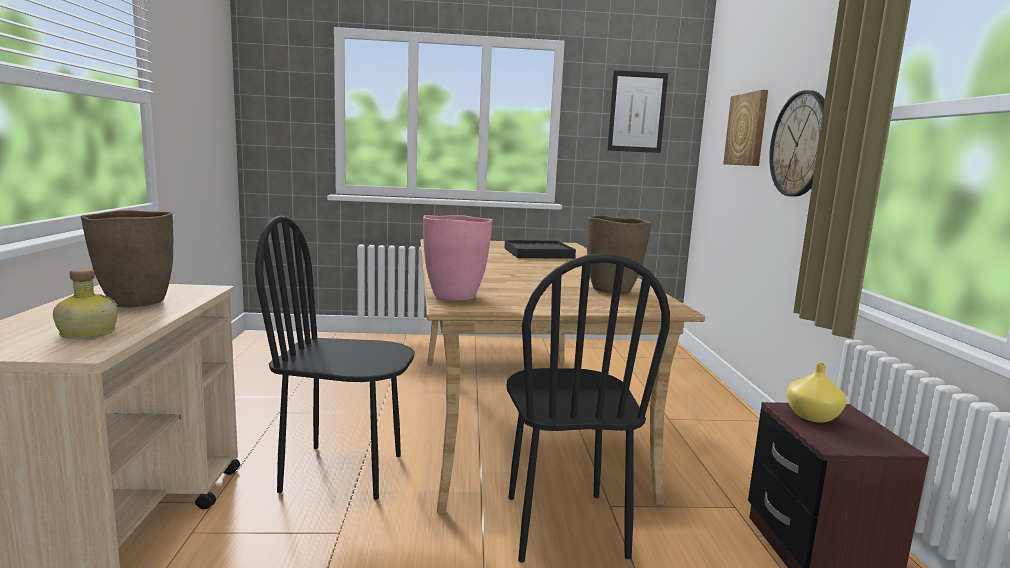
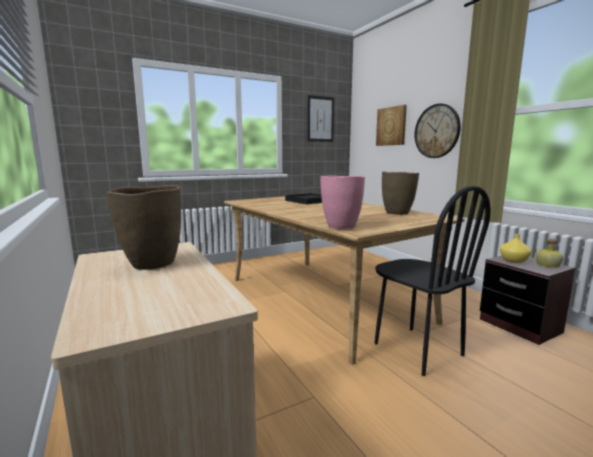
camera: 25 degrees left, 0 degrees up
bottle [53,268,118,339] -> bottle moved to [536,239,563,268]
black chair [255,216,415,500] -> none

